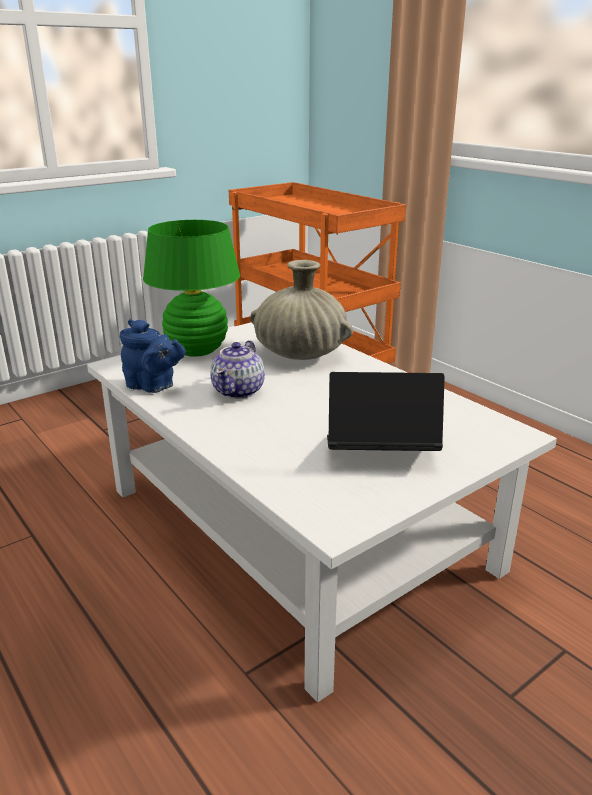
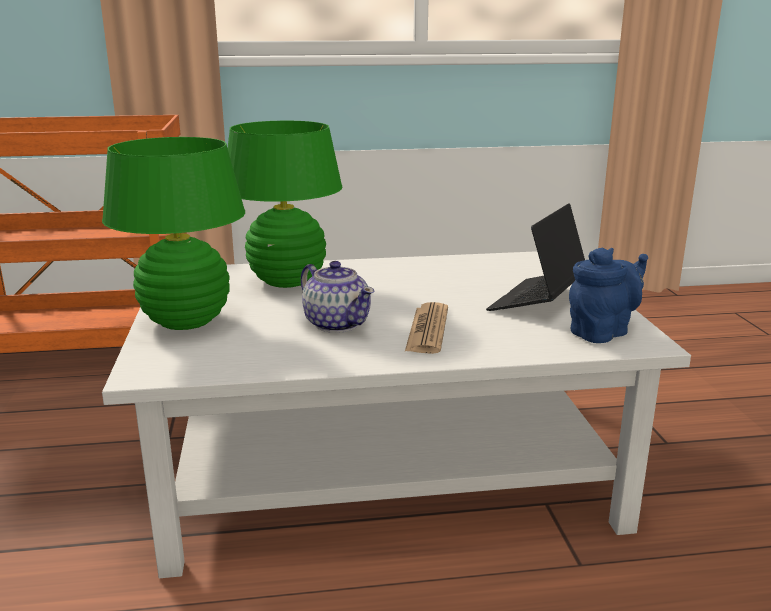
camera: 60 degrees left, 5 degrees down
blue teapot [120,319,186,393] -> blue teapot moved to [569,247,648,343]
beige vase [250,260,353,360] -> green table lamp [228,120,343,288]
none -> newspaper [405,302,448,354]

